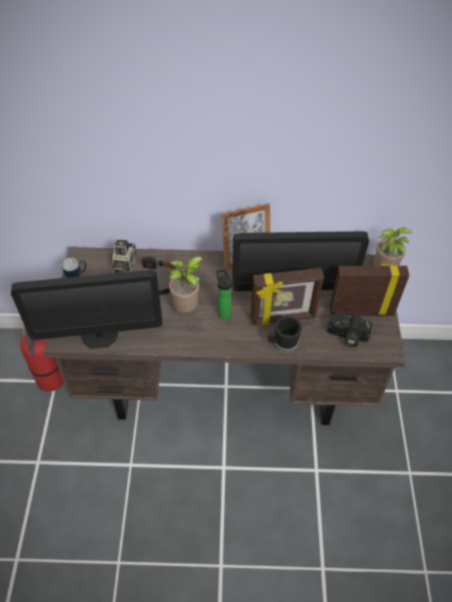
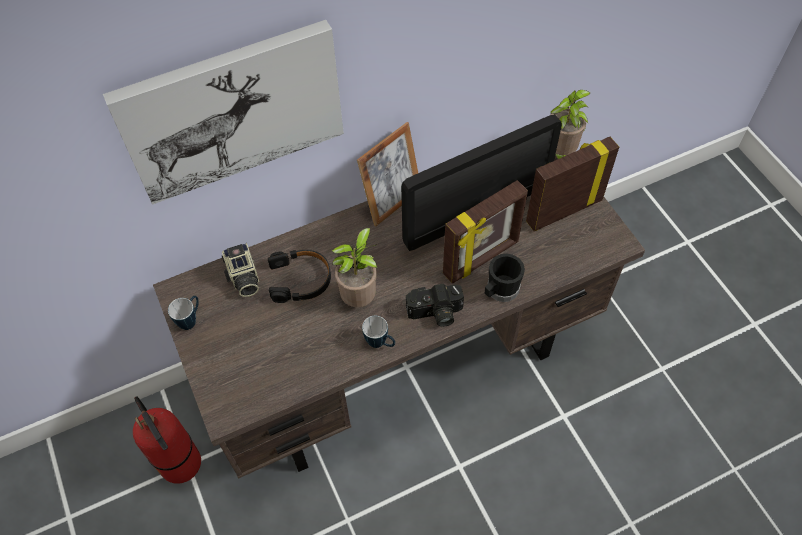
camera: 25 degrees left, 5 degrees up
monitor [11,270,162,349] -> none
bottle [216,269,232,319] -> none
camera [327,312,373,347] -> camera moved to [406,284,464,327]
none -> picture [103,20,344,205]
none -> mug [362,316,395,348]

